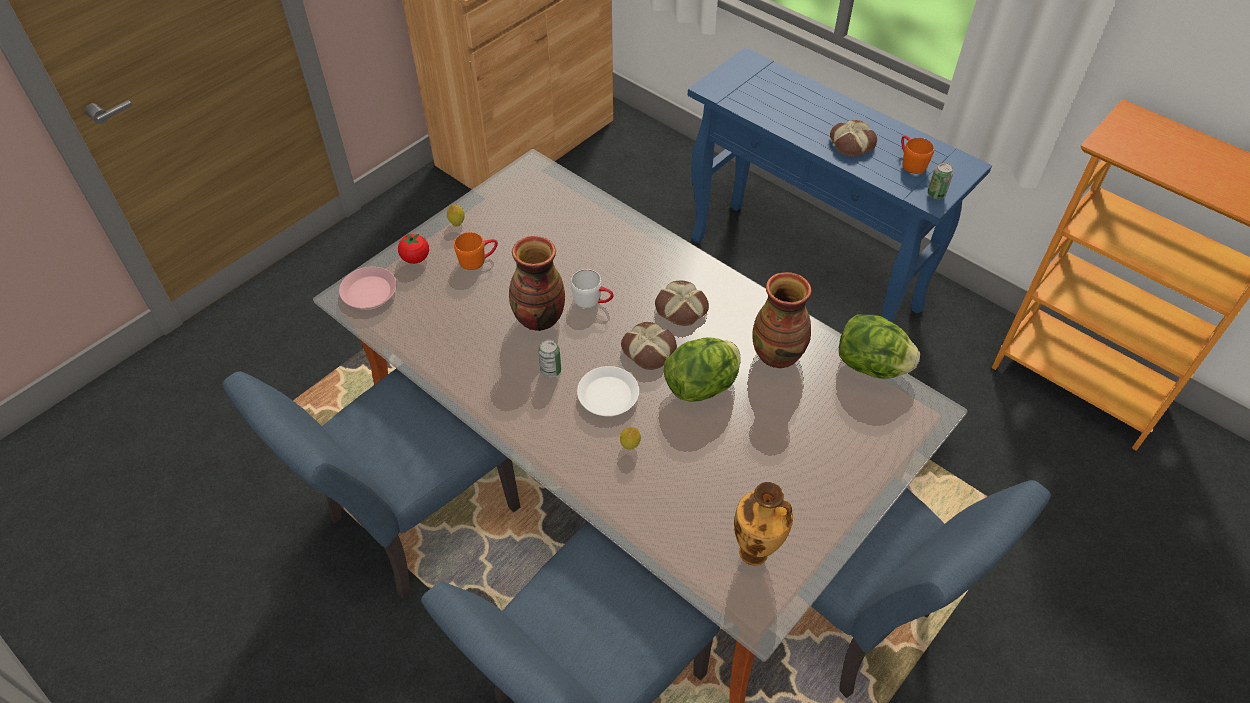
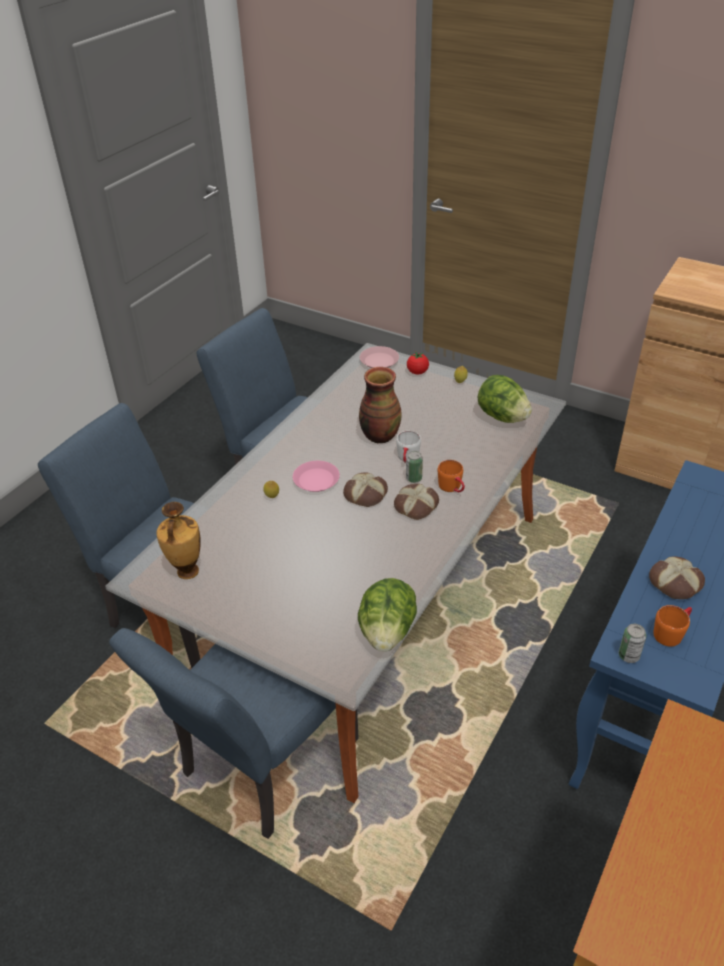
camera: 80 degrees right, 10 degrees down
orange mug [454,232,498,270] -> orange mug moved to [438,460,465,492]
can [538,339,561,378] -> can moved to [406,451,423,483]
white plate [577,366,639,416] -> pink plate [293,461,340,492]
lettuce [664,337,741,402] -> lettuce moved to [478,375,532,423]
vase [753,272,812,369] -> none

